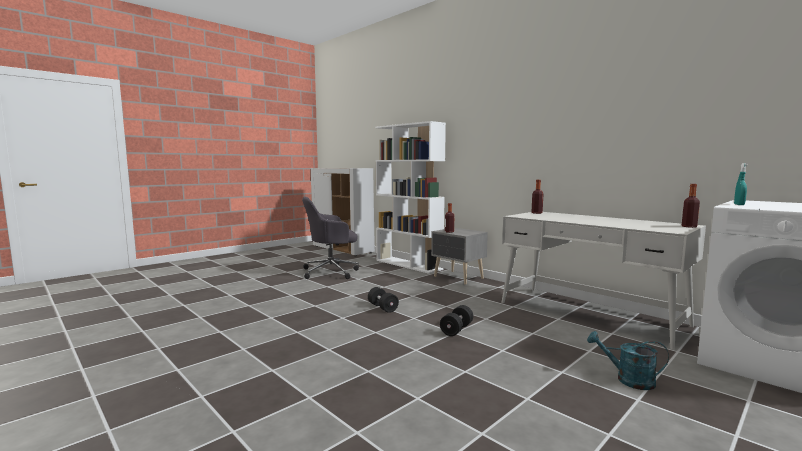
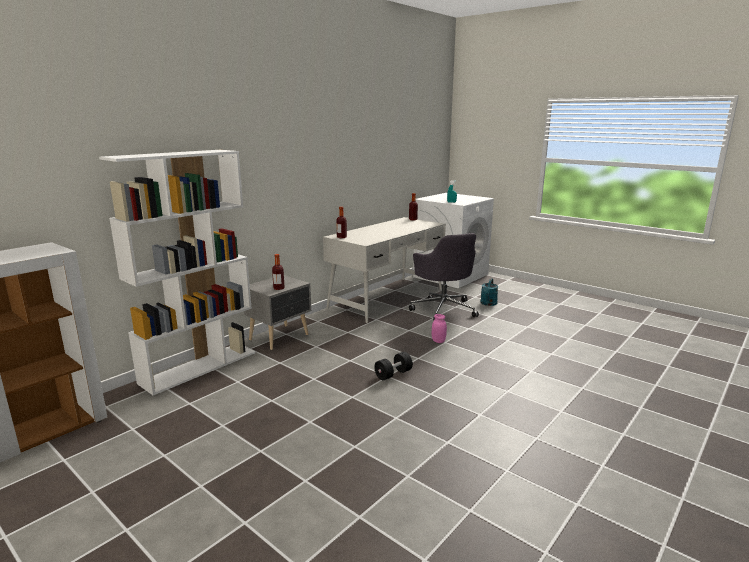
camera: 95 degrees left, 10 degrees up
grey office chair [302,197,359,279] -> grey office chair moved to [409,233,479,320]
black dumbbell [440,305,473,336] -> pink jar [432,314,447,343]

